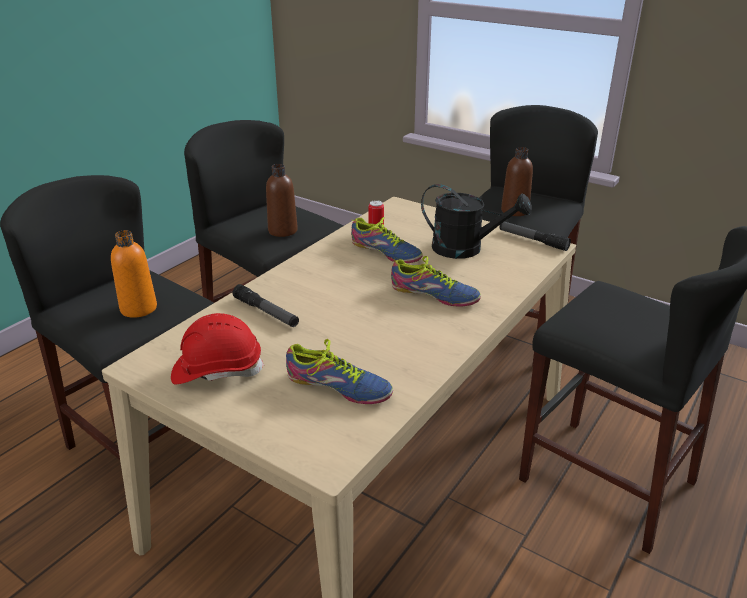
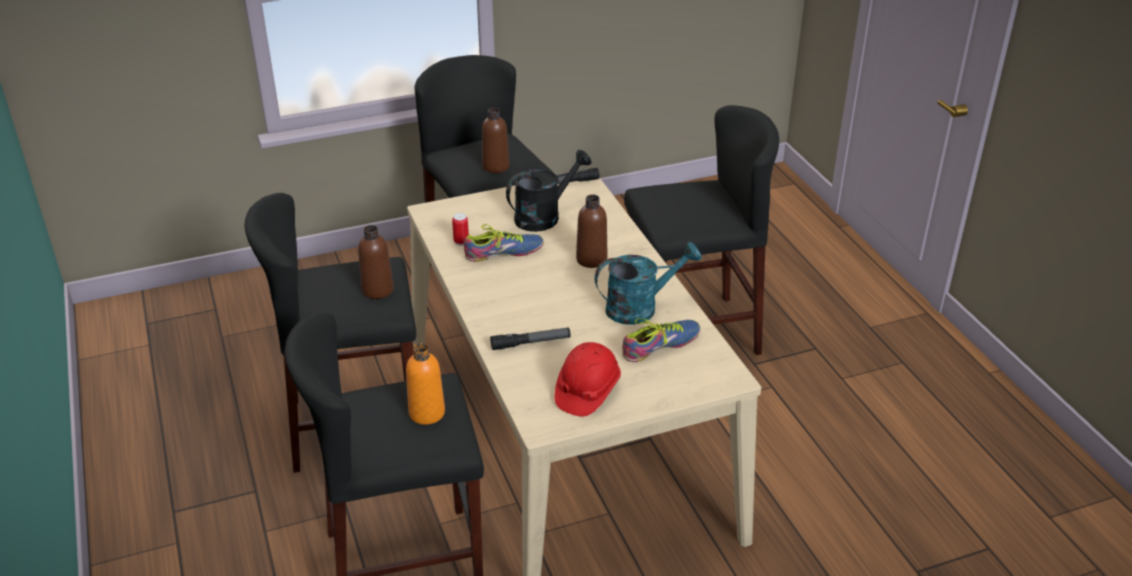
camera: 55 degrees left, 5 degrees up
shoe [391,256,481,306] -> brown bottle [576,195,607,268]
none -> turquoise watering can [595,242,702,325]

